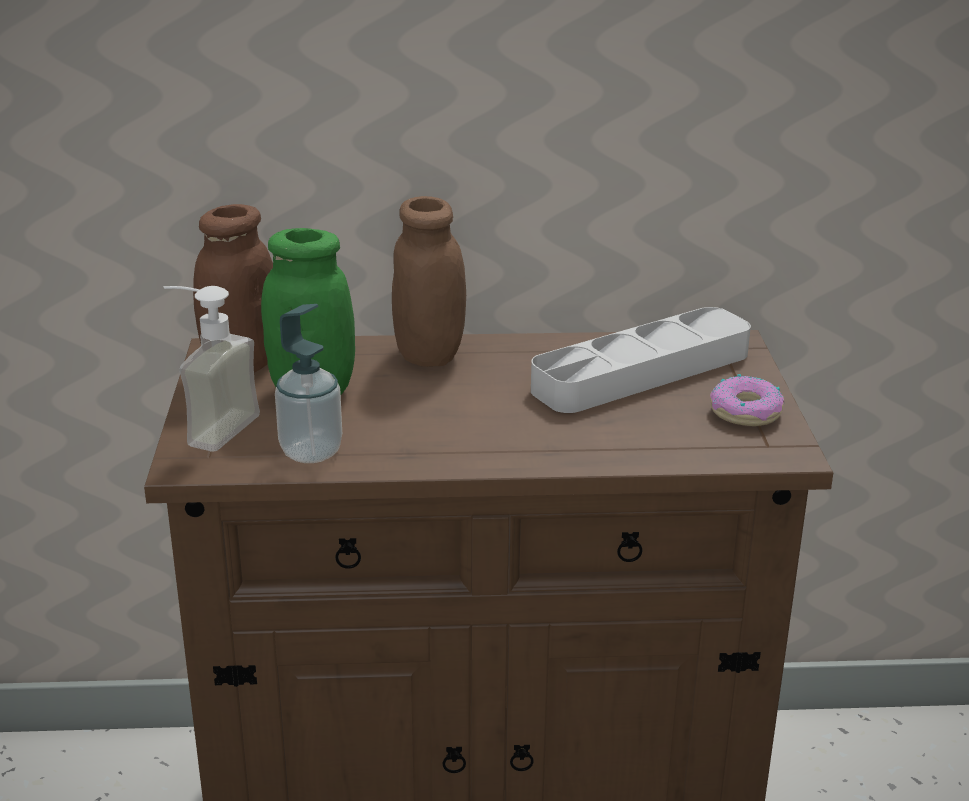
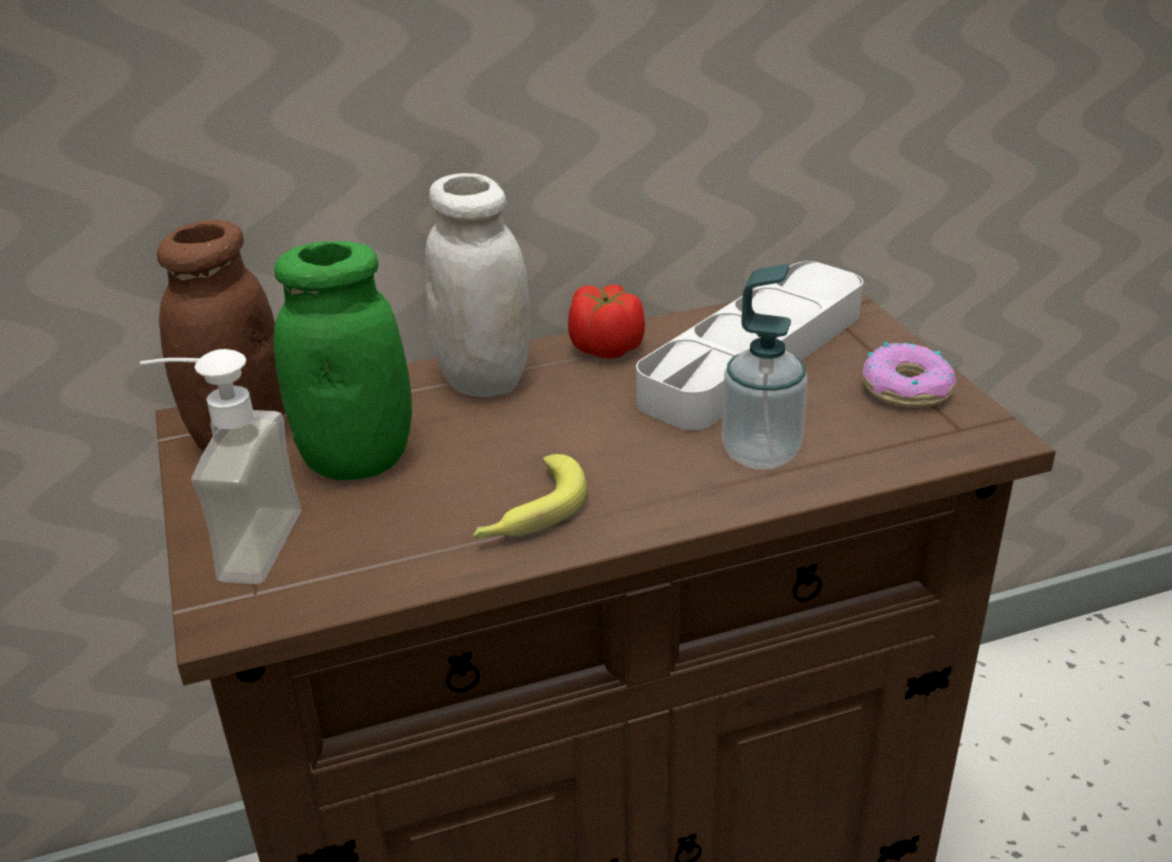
camera: 15 degrees left, 5 degrees up
soap dispenser [275,304,342,463] -> soap dispenser moved to [722,264,808,470]
brown jar [392,196,466,367] -> white jar [425,173,530,397]
none -> banana [473,454,588,539]
none -> tomato [568,285,645,359]

